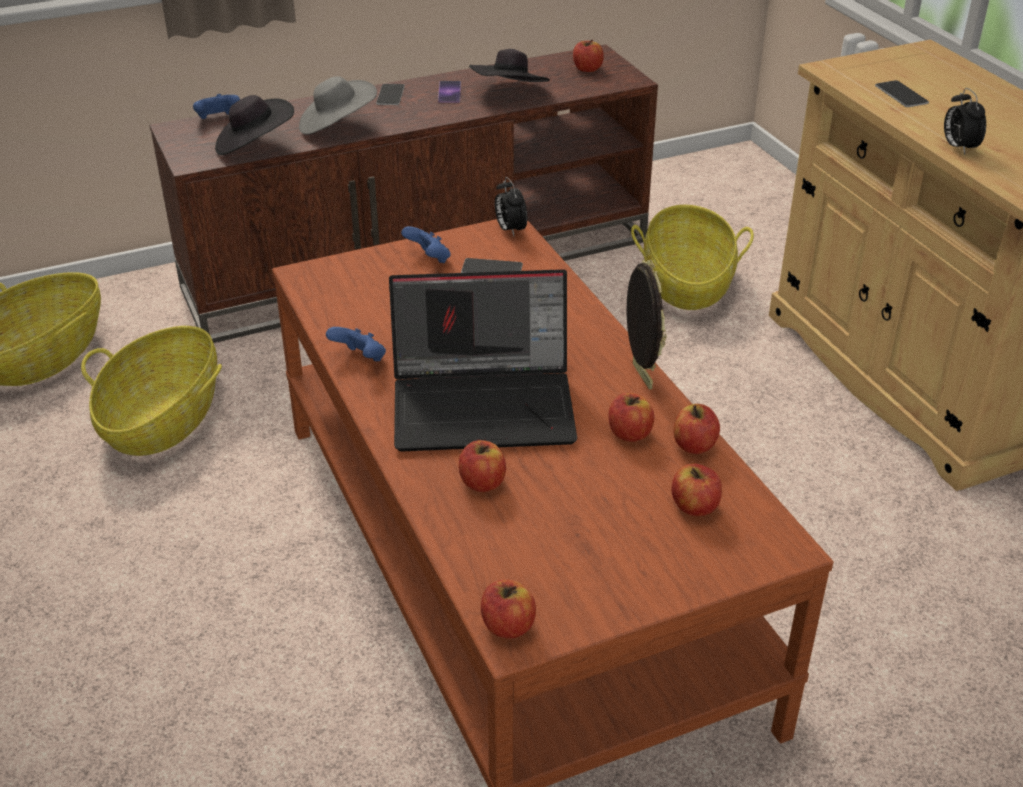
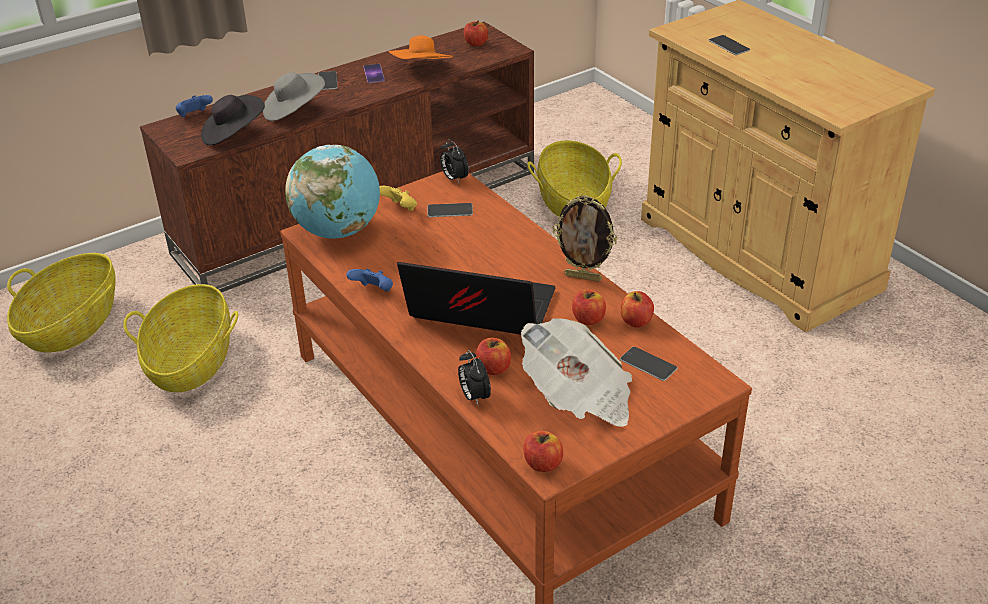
camera: 10 degrees left, 0 degrees up
laptop [389,269,577,452] -> laptop turned 150 degrees counterclockwise [397,262,555,334]
blue game controller [401,226,451,263] -> yellow game controller [380,186,417,211]
black hat [469,49,550,82] -> orange hat [389,35,453,59]
picture frame [626,259,666,390] -> picture frame turned 135 degrees clockwise [552,195,617,281]
apple [671,463,722,516] -> phone [620,347,678,381]
alarm clock [944,88,986,155] -> alarm clock moved to [458,350,491,405]
none -> globe [285,145,380,239]
none -> newspaper [521,318,632,427]

